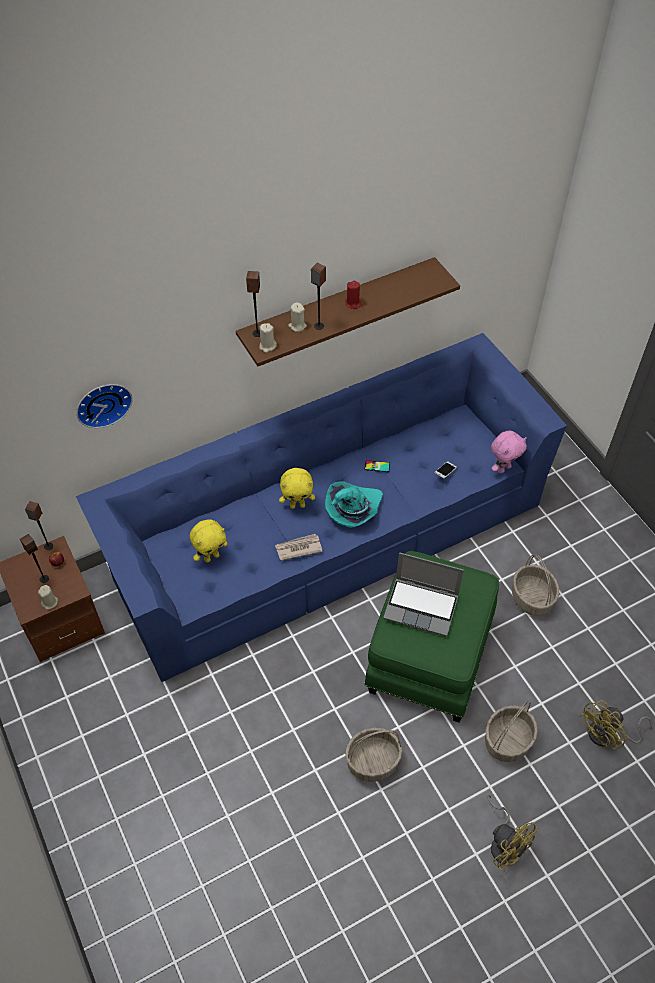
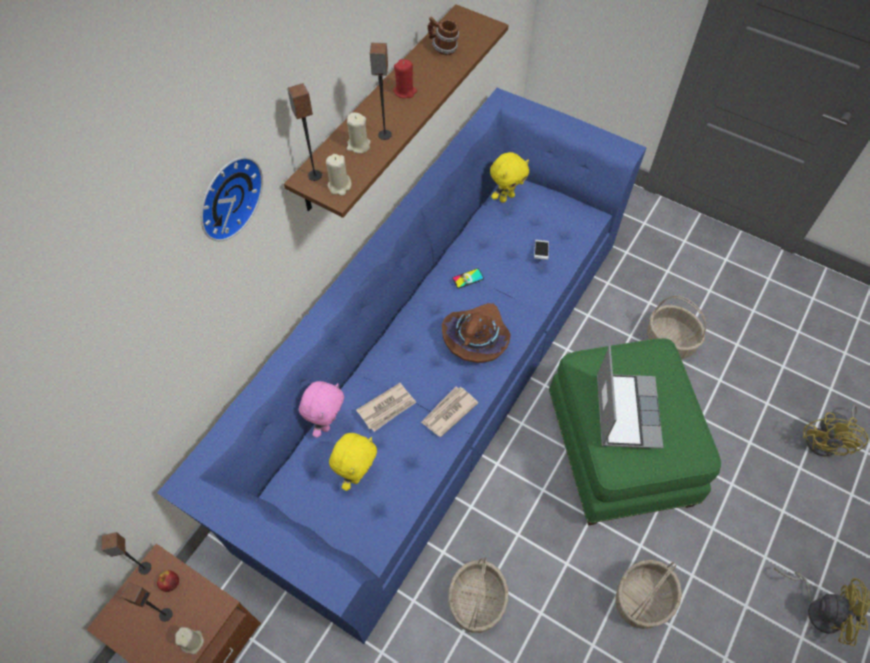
camera: 30 degrees left, 5 degrees up
wall clock [76,384,132,428] -> wall clock moved to [201,157,263,241]
yellow plush toy [279,468,315,509] -> yellow plush toy moved to [490,152,529,203]
turquoise hat [325,482,383,528] -> brown hat [442,303,510,363]
laptop [383,552,464,637] -> laptop turned 75 degrees counterclockwise [597,345,663,449]
basket [485,701,538,762] -> basket moved to [448,557,508,633]
pink plush toy [491,431,527,473] -> pink plush toy moved to [299,381,344,438]
none -> newspaper [356,383,416,432]
none -> mug [428,17,459,55]

